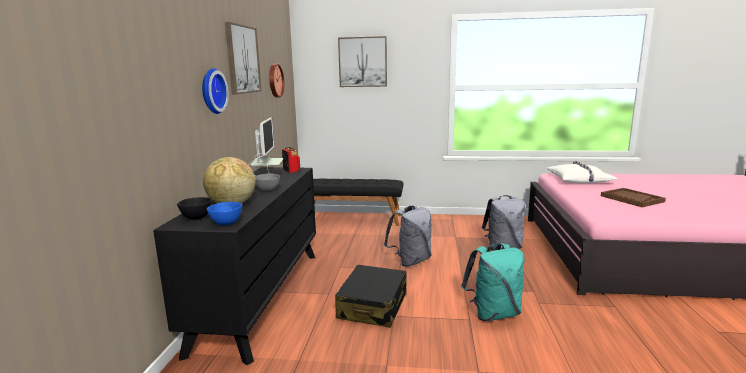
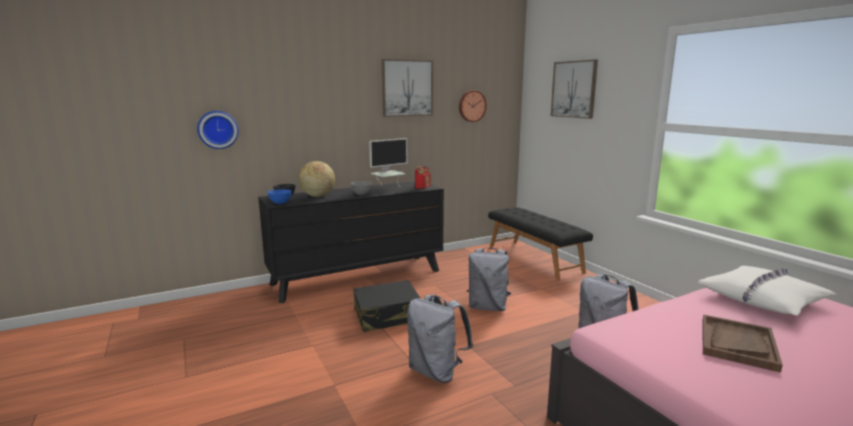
camera: 55 degrees right, 0 degrees up
wall clock [202,68,229,114] -> wall clock moved to [197,111,239,149]
turquoise backpack [461,243,524,321] -> grey backpack [407,294,473,383]

